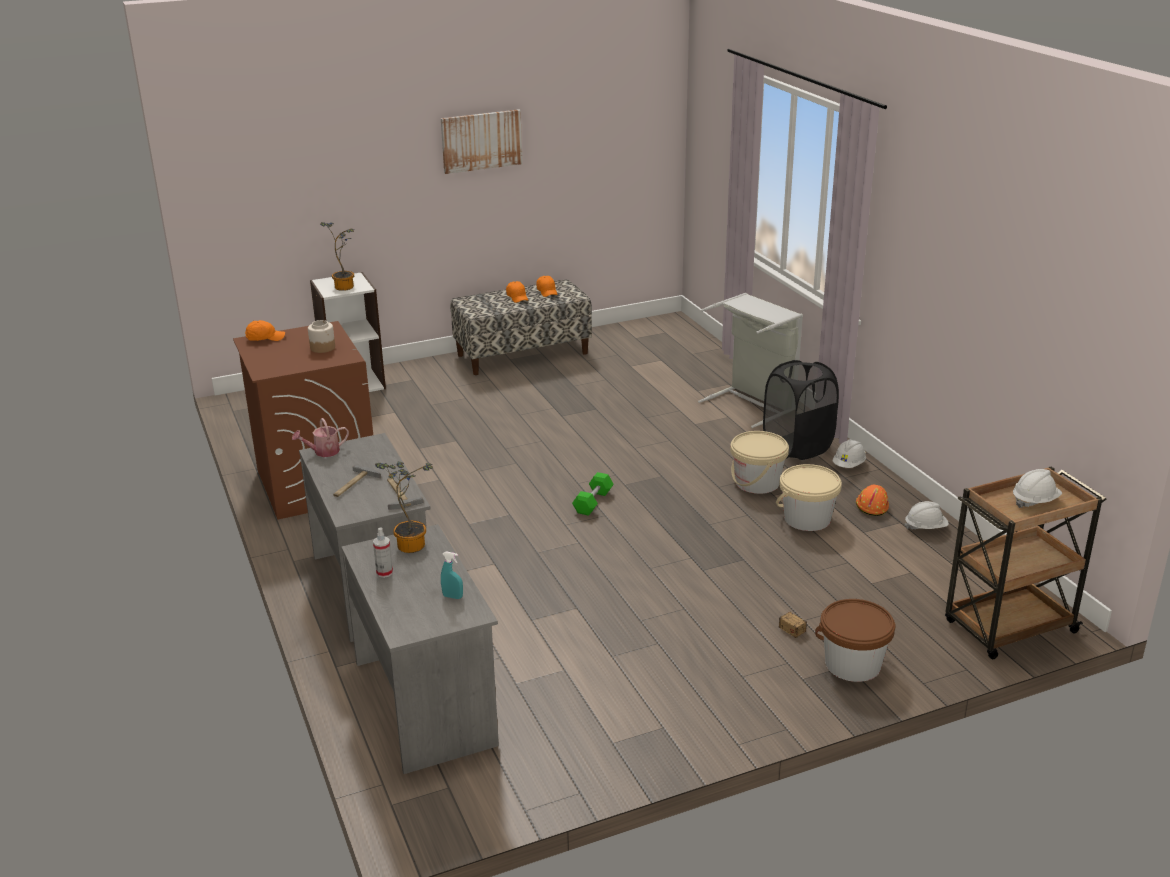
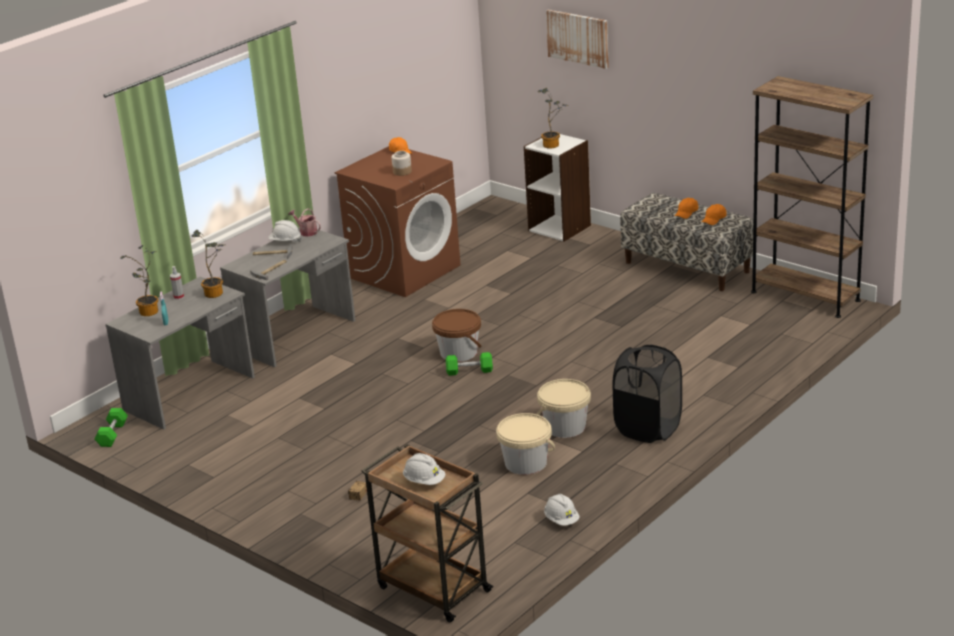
camera: 65 degrees right, 0 degrees up
picture [441,109,523,174] -> picture moved to [546,9,609,69]
grey laundry basket [698,293,803,428] -> none
brown bucket [815,599,896,682] -> brown bucket moved to [432,309,481,362]
white hard hat [833,439,866,468] -> white hard hat moved to [268,220,302,242]
orange hard hat [856,485,889,516] -> none
none -> green dumbbell [95,408,128,447]
none -> potted plant [120,245,158,316]
none -> brown bookcase [751,76,873,318]

